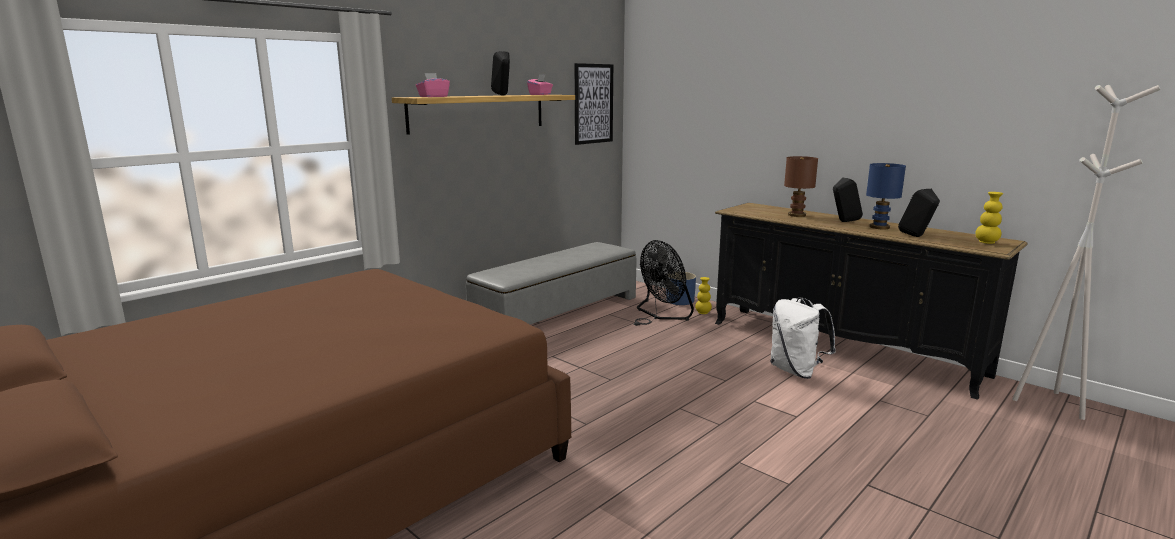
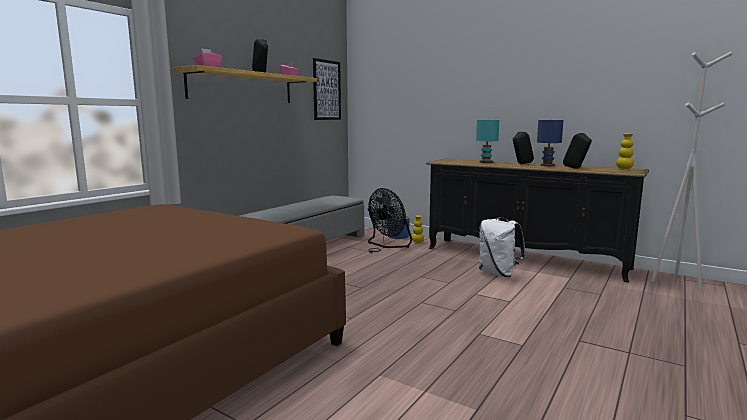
camera: 10 degrees left, 5 degrees down
brown table lamp [784,156,818,217] -> turquoise table lamp [476,119,499,163]

